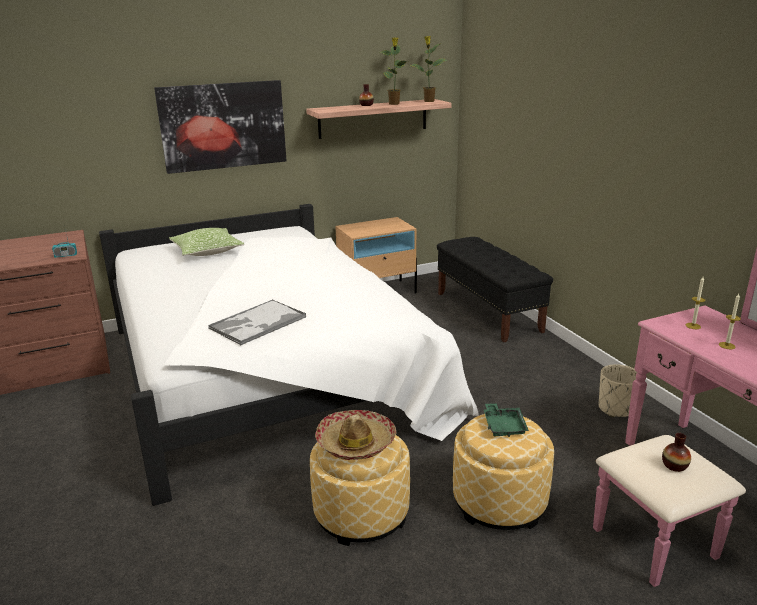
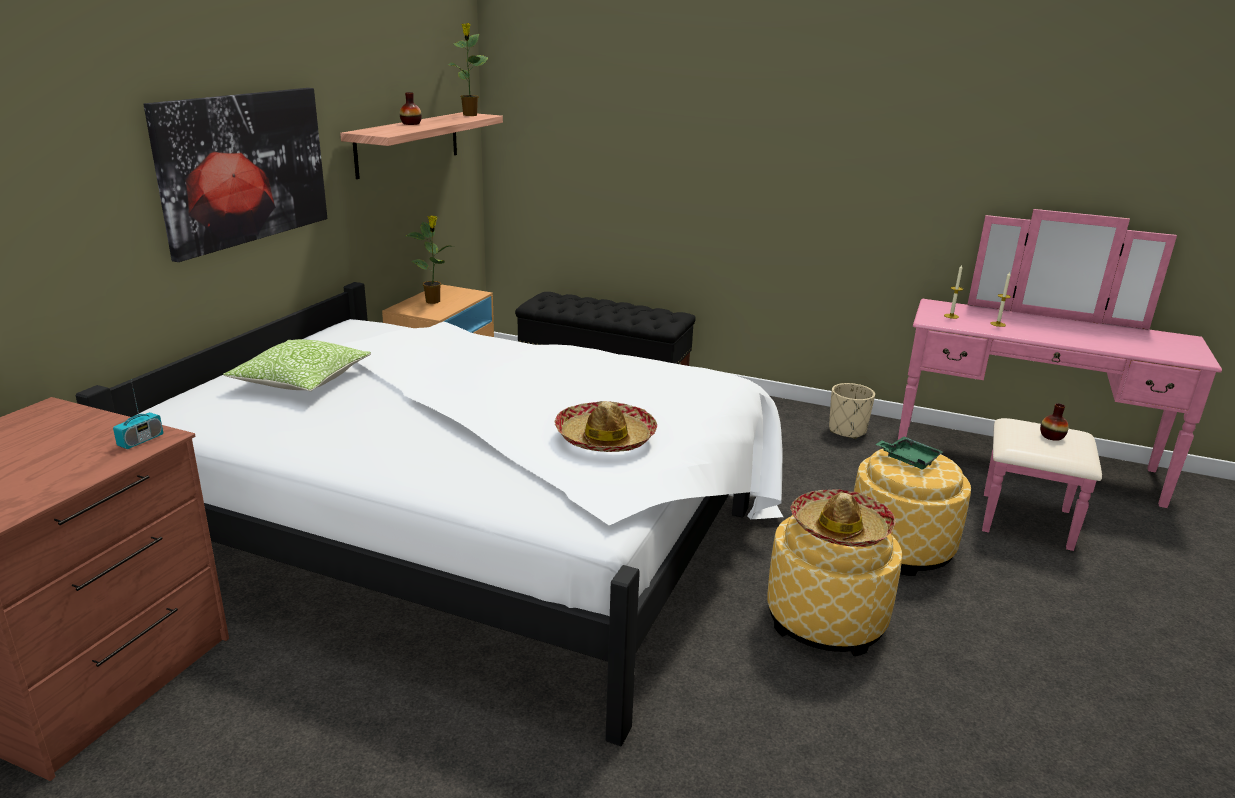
camera: 45 degrees left, 0 degrees up
tray [208,300,306,345] -> hat [554,401,657,452]
potted plant [379,37,408,105] -> potted plant moved to [406,215,450,304]

